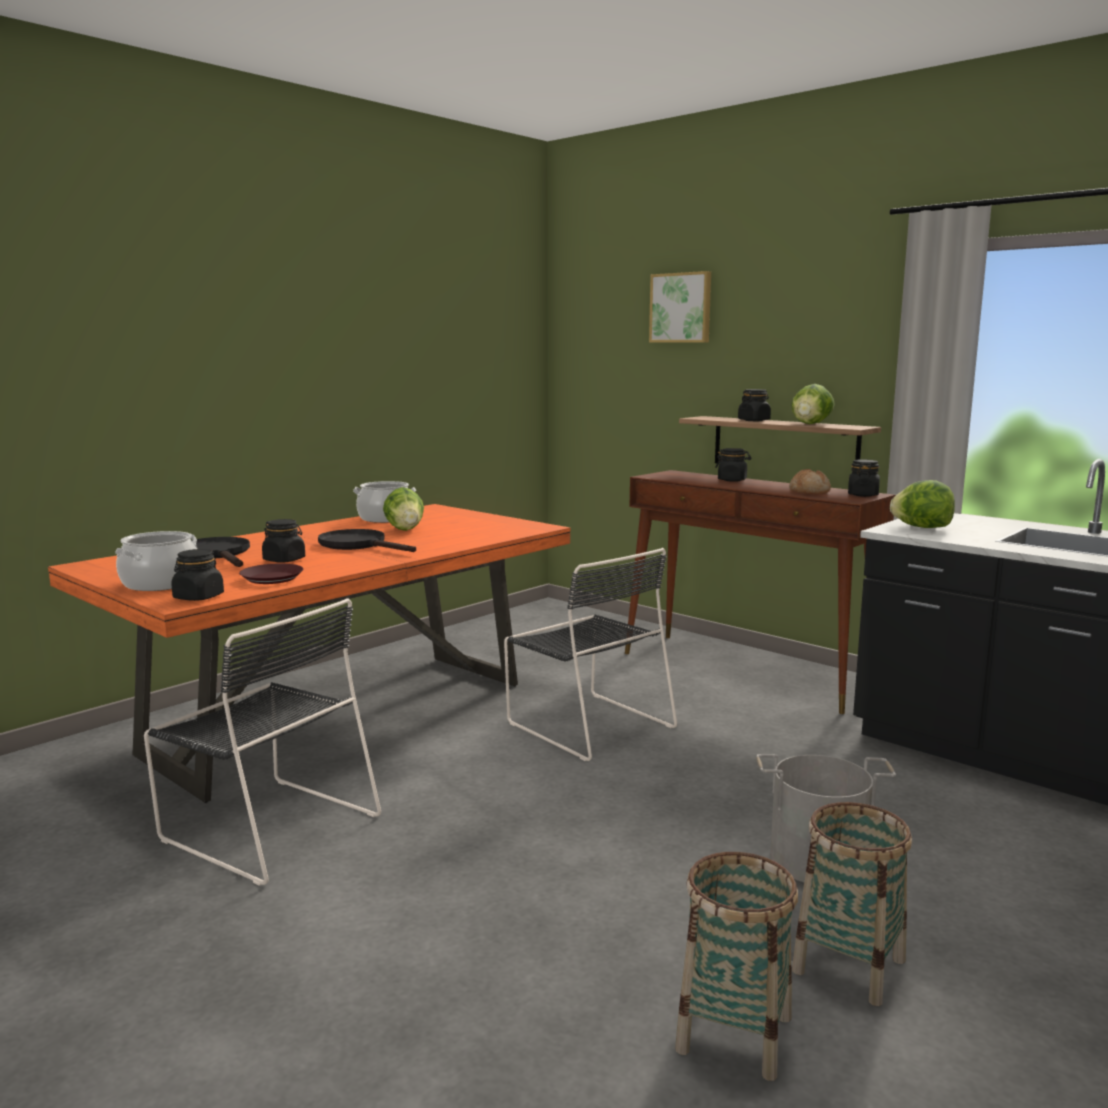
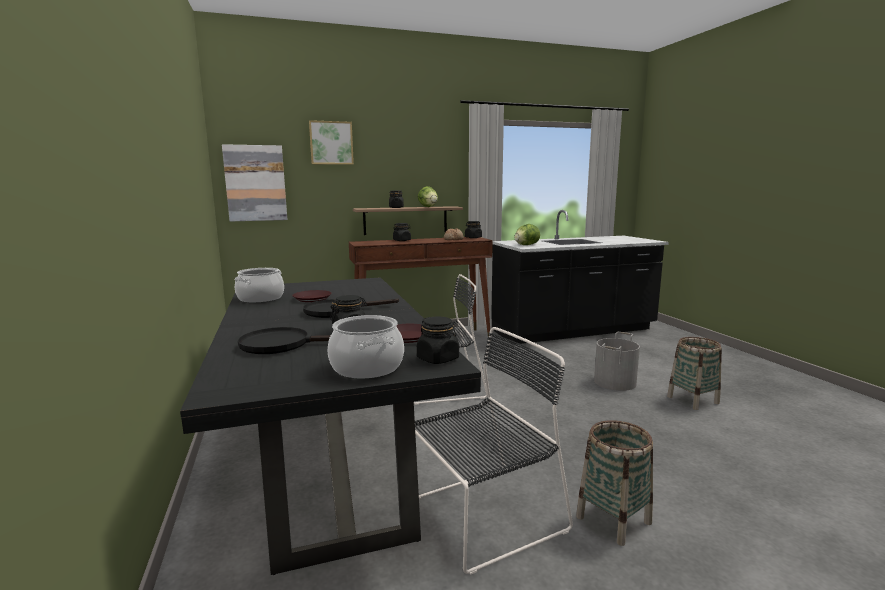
camera: 60 degrees left, 0 degrees up
orange dining table [48,504,571,803] -> black dining table [180,277,481,575]
lettuce [383,487,424,531] -> brown plate [292,290,332,302]
basket [675,852,798,1081] -> basket moved to [576,420,653,546]
none -> picture [222,144,287,222]

